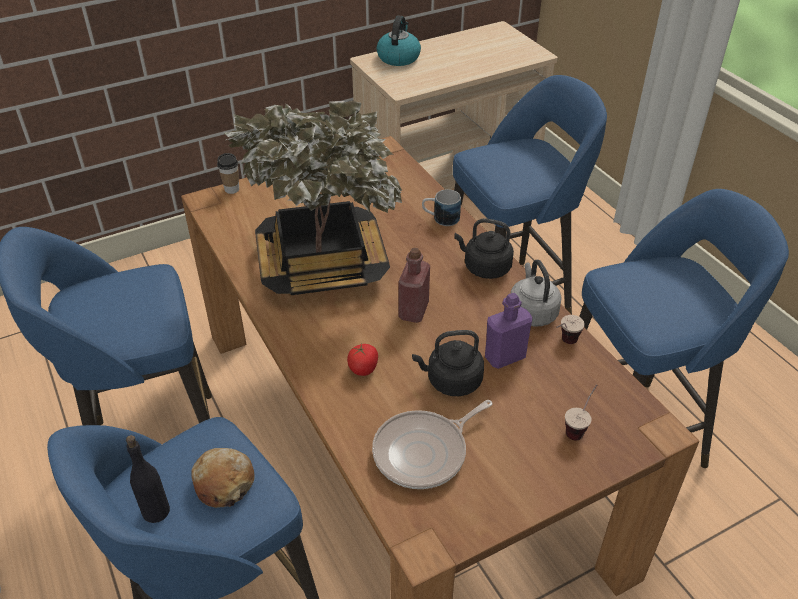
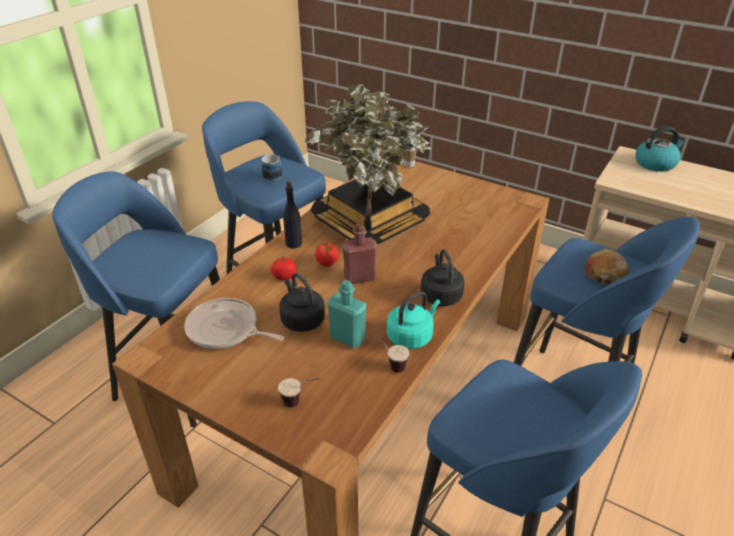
camera: 60 degrees right, 5 degrees down
black bottle [126,435,170,523] -> black bottle moved to [283,181,302,248]
bread [191,448,255,508] -> bread moved to [585,249,629,285]
mug [422,189,461,226] -> mug moved to [261,154,282,181]
purple bottle [485,293,532,369] -> turquoise bottle [328,280,366,348]
grey kettle [510,260,562,327] -> turquoise kettle [387,291,440,349]
none -> tomato [315,243,339,267]

